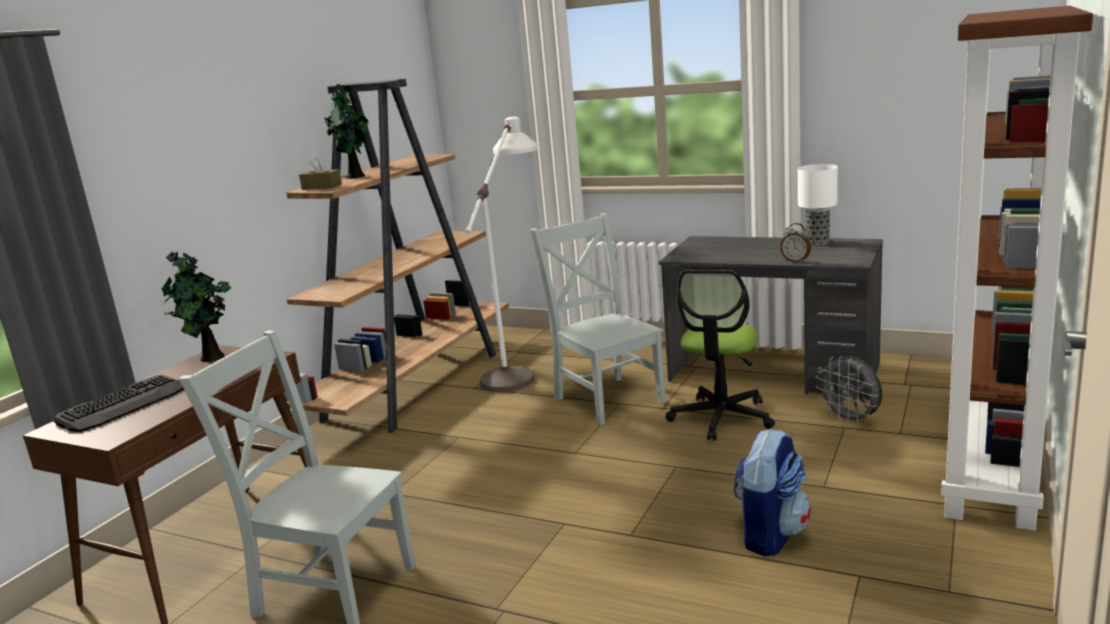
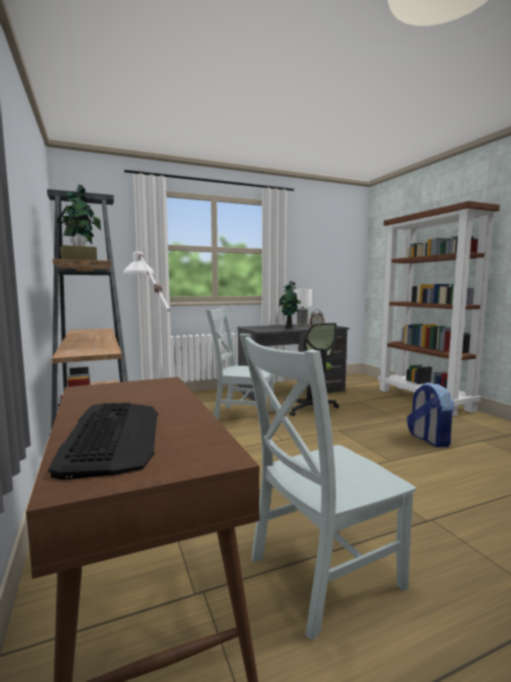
camera: 50 degrees left, 10 degrees down
potted plant [162,251,231,362] -> potted plant moved to [279,281,301,329]
grey fan [816,356,882,425] -> none

